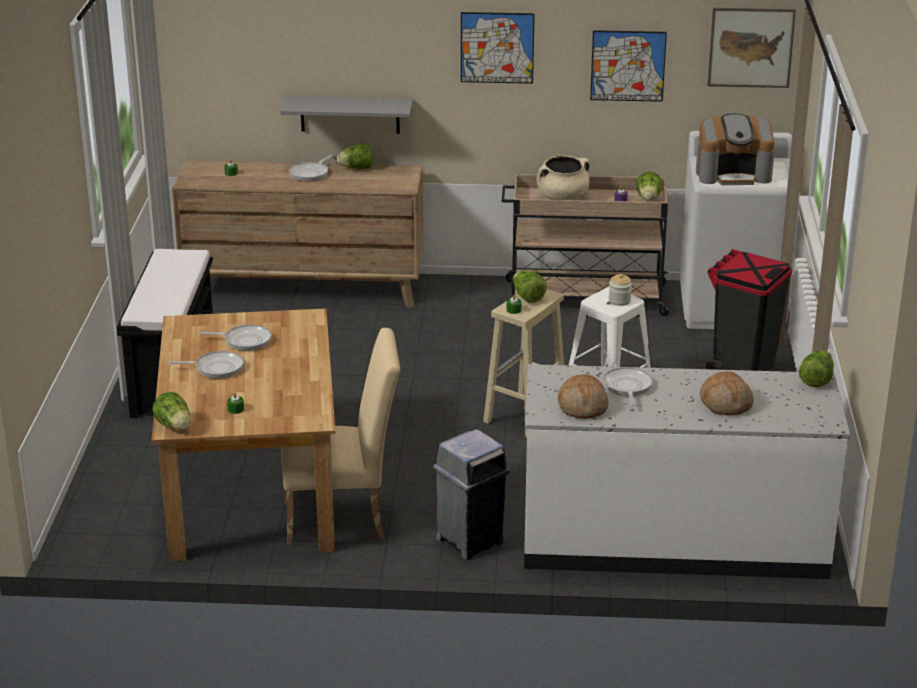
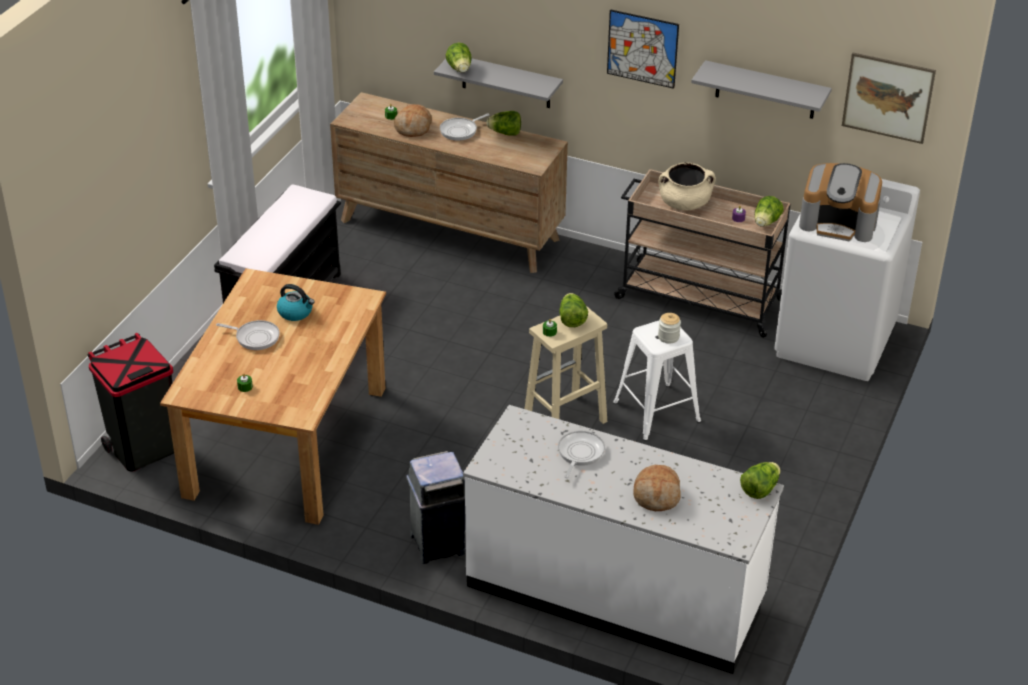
camera: 20 degrees right, 10 degrees up
lettuce [152,392,190,430] -> lettuce moved to [446,42,472,73]
frying pan [200,325,272,351] -> kettle [277,284,314,321]
beige chair [281,328,400,546] -> none
bread [558,374,609,419] -> bread moved to [394,104,432,137]
picture [590,30,667,102] -> grey shelf [691,60,832,119]
black trash can [706,249,792,371] -> black trash can moved to [87,333,174,472]

